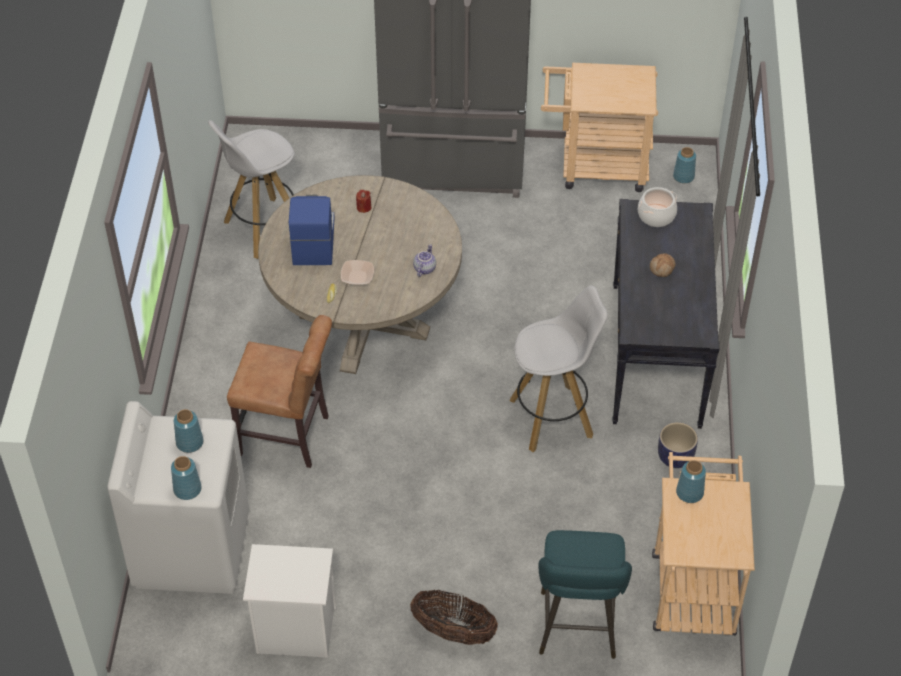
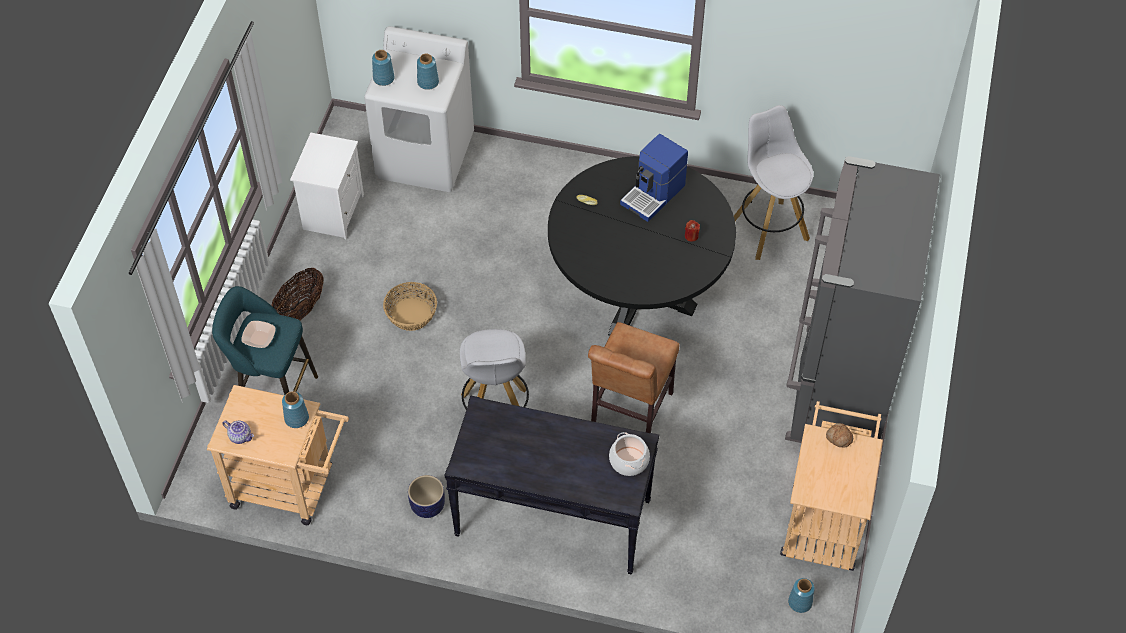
camera: 100 degrees right, 5 degrees up
brown chair [227,315,332,468] -> brown chair moved to [588,322,679,433]
beige dining table [258,175,462,374] -> black dining table [548,156,736,336]
coffee machine [289,195,335,265] -> coffee machine turned 120 degrees clockwise [620,134,688,222]
bowl [341,260,374,285] -> bowl moved to [242,321,275,348]
teapot [413,244,436,277] -> teapot moved to [222,421,254,444]
bread [650,253,676,277] -> bread moved to [826,423,853,448]
none -> basket [383,282,437,331]

